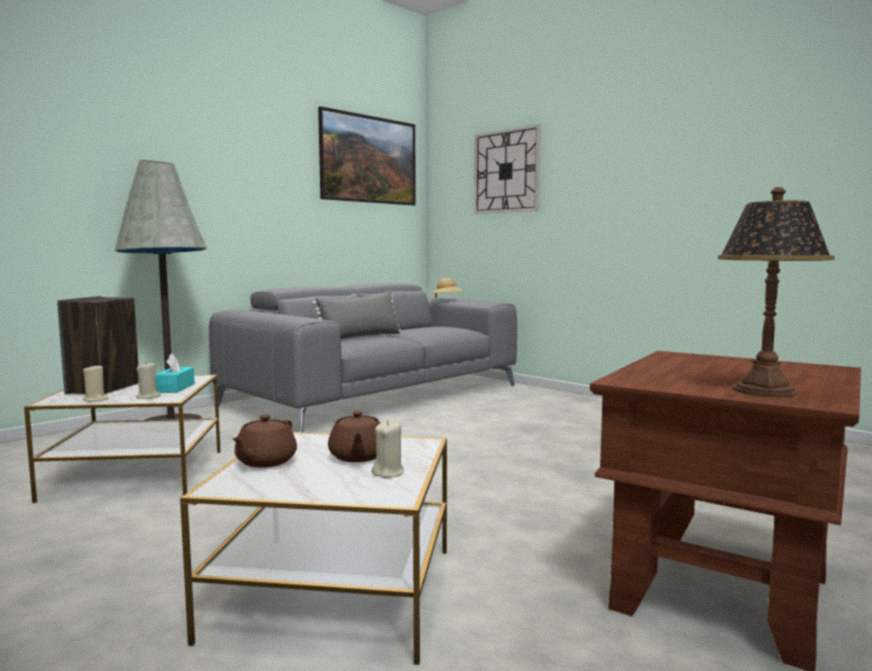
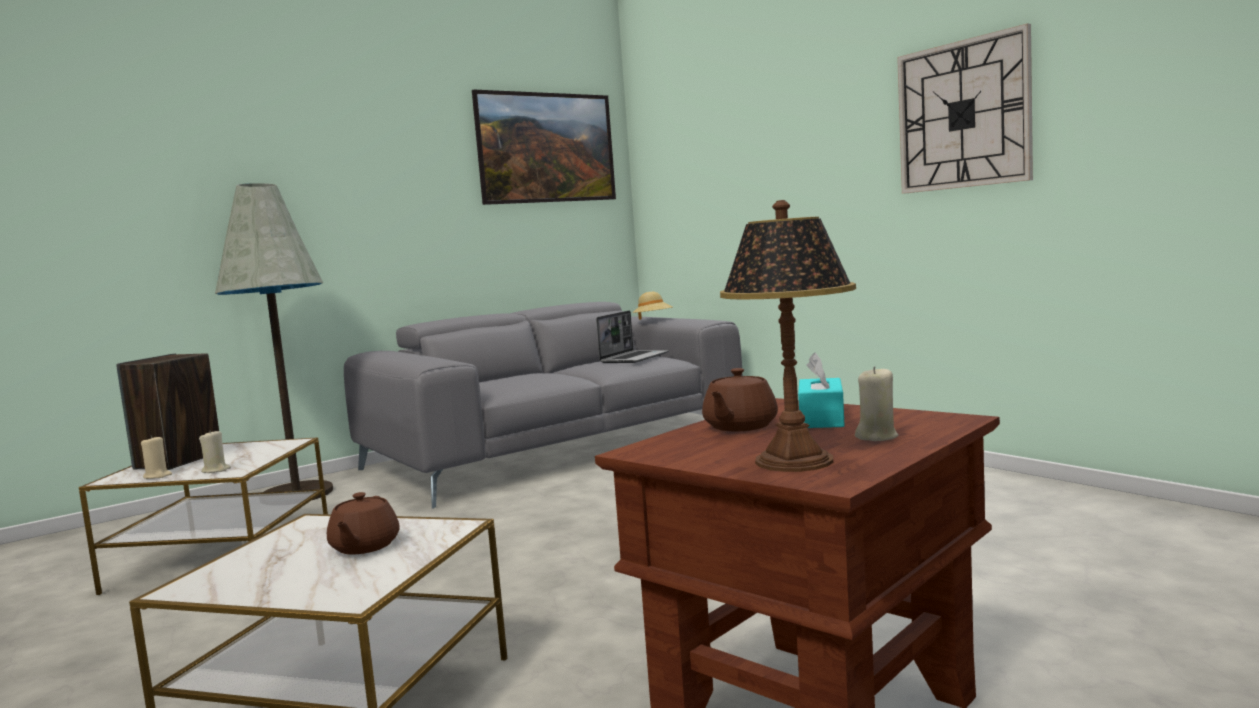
camera: 10 degrees right, 0 degrees up
turquoise tissue box [156,354,195,393] -> turquoise tissue box moved to [798,352,845,428]
brown teapot [232,415,297,468] -> brown teapot moved to [702,368,778,431]
grey pillow [312,291,401,339] -> none
beige candle [372,420,404,478] -> beige candle moved to [855,367,899,441]
wall clock [474,124,541,214] -> wall clock moved to [897,23,1033,194]
none -> laptop [596,311,669,363]

